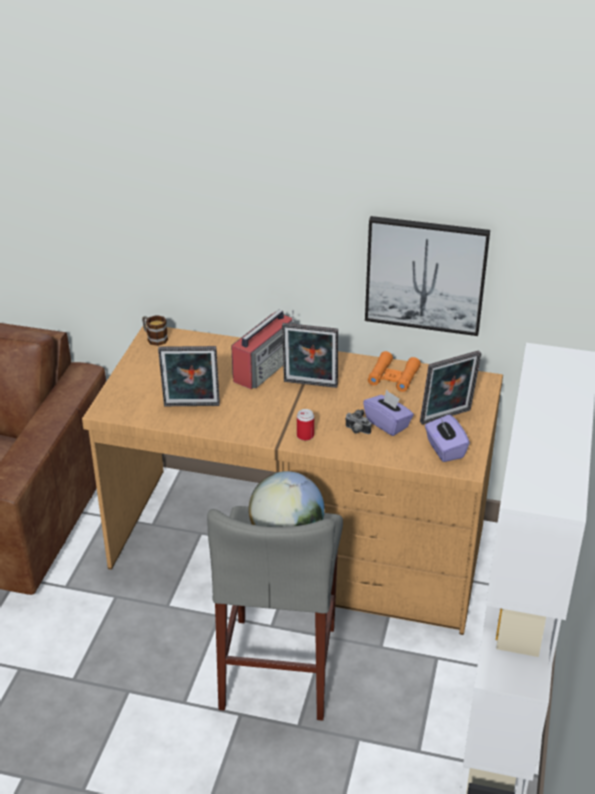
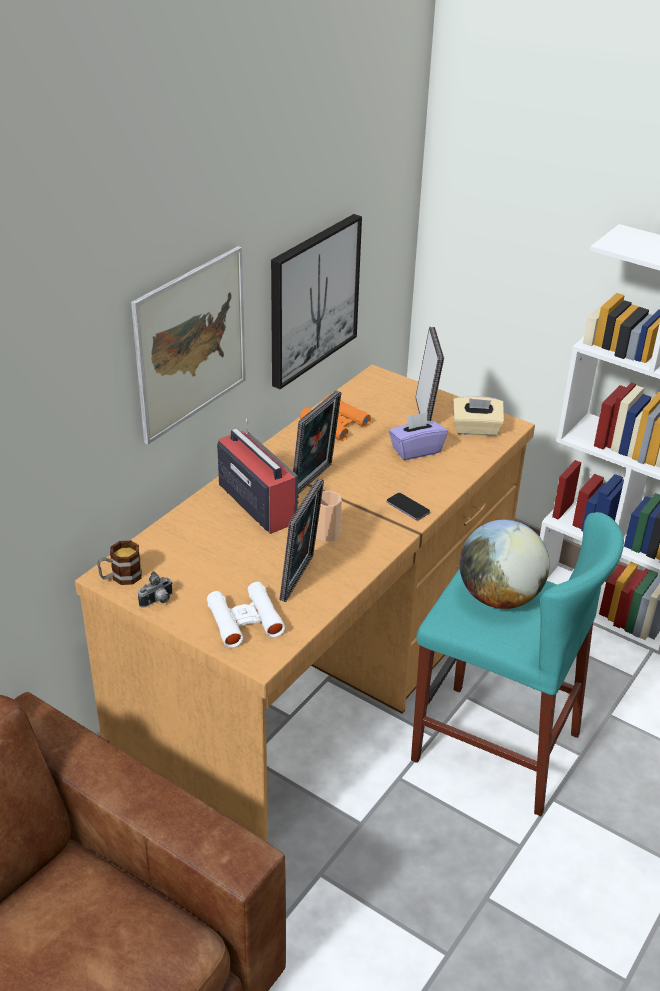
camera: 70 degrees left, 0 degrees up
grey stool [207,506,343,721] -> turquoise stool [411,512,624,816]
can [297,409,314,441] -> phone [387,493,430,520]
camera [345,409,371,434] -> camera moved to [138,571,173,608]
purple tissue box [425,414,470,462] -> beige tissue box [453,396,504,436]
none -> picture [131,246,246,444]
none -> white binoculars [207,582,285,648]
none -> cup [316,491,342,542]

